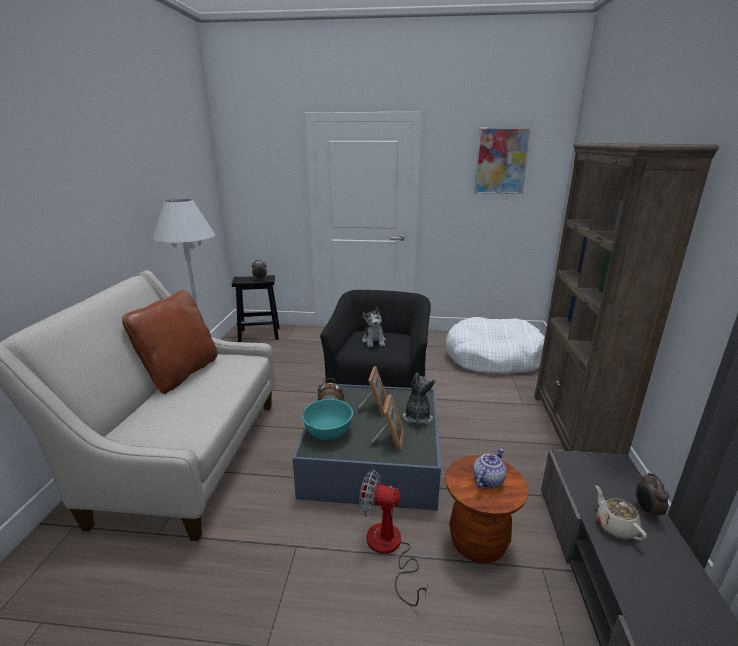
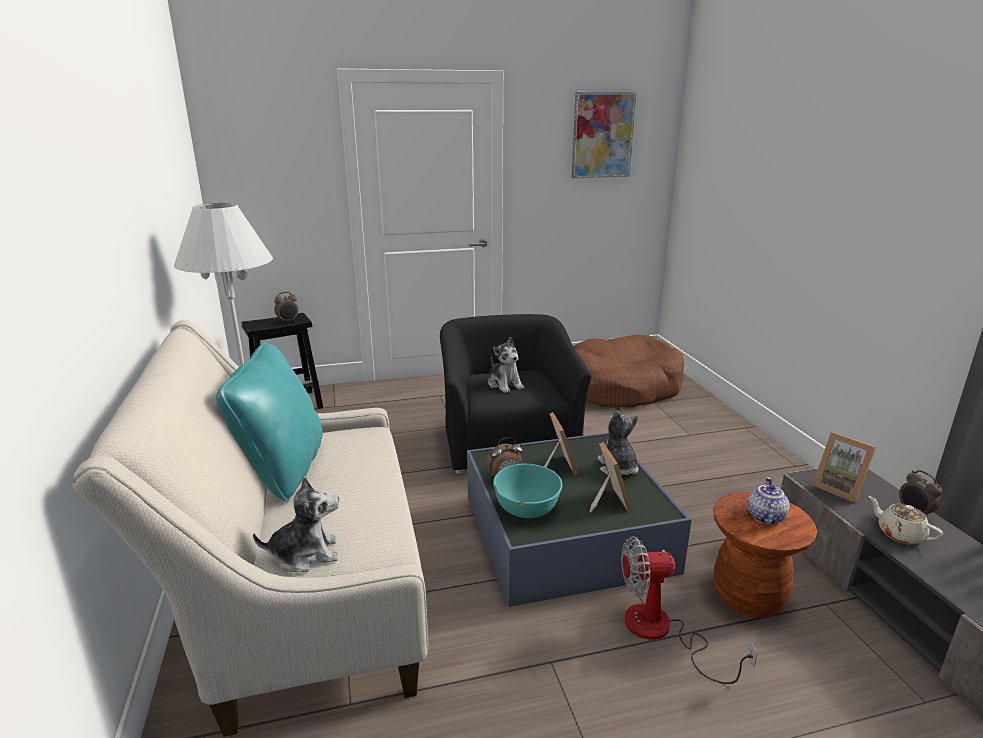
camera: 20 degrees left, 0 degrees up
brown pillow [122,290,218,394] -> turquoise pillow [216,343,323,502]
white dog bed [445,317,545,375] -> brown dog bed [573,334,684,408]
brown bookcase [534,143,719,455] -> none
none -> plush toy [253,476,339,572]
none -> picture frame [812,432,876,502]

